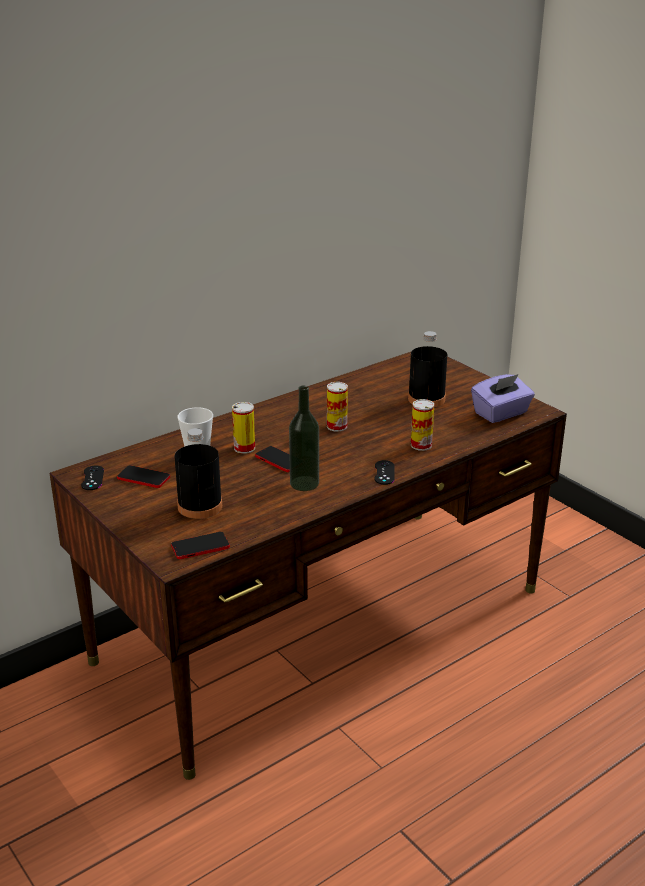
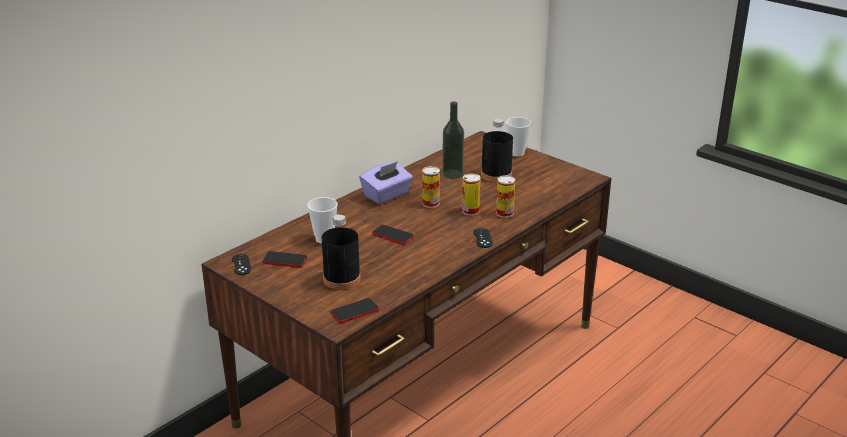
camera: 10 degrees left, 0 degrees up
can [232,402,255,454] -> can moved to [462,173,481,216]
bottle [289,385,319,491] -> bottle moved to [442,101,464,179]
purple tissue box [471,374,535,423] -> purple tissue box moved to [359,162,413,204]
none -> cup [506,117,532,157]

